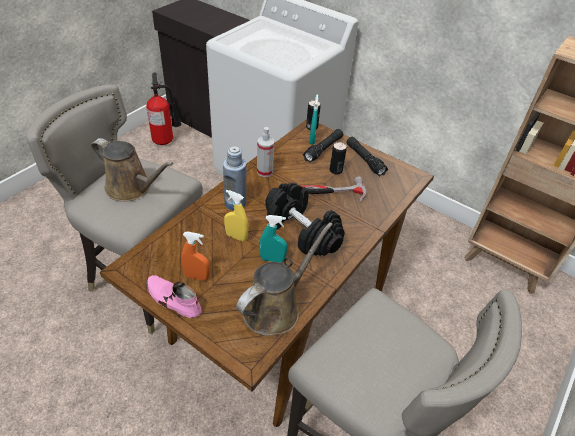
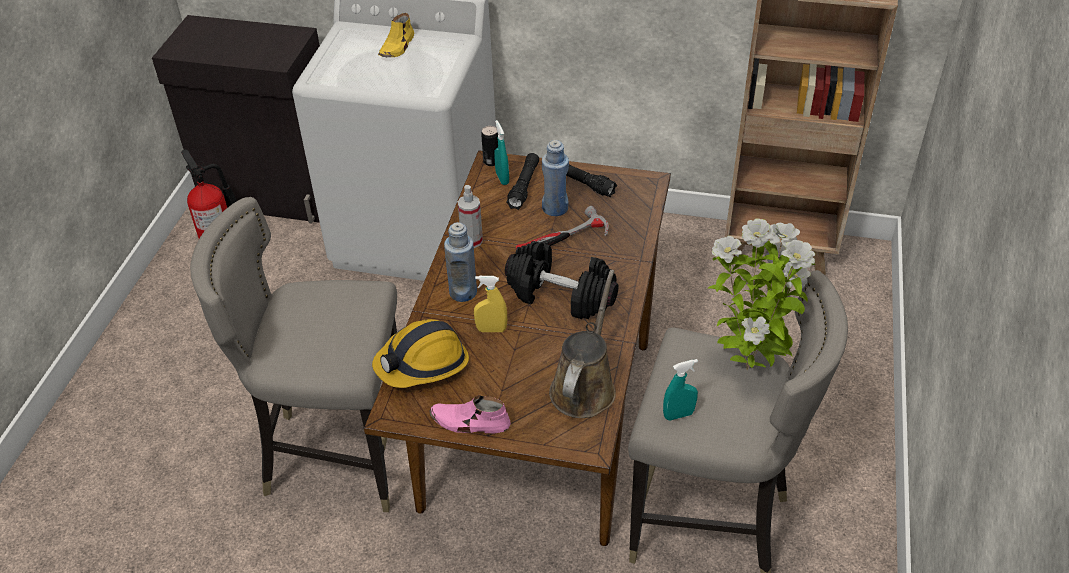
camera: 20 degrees left, 0 degrees up
brown watering can [91,138,174,202] -> none
orange spray bottle [181,231,210,281] -> none
turquoise spray bottle [260,215,287,263] -> turquoise spray bottle moved to [663,359,698,421]
can [330,142,347,174] -> blue bottle [542,140,569,216]
none -> hard hat [372,319,469,388]
none -> yellow shoe [378,13,414,57]
none -> potted plant [708,218,816,370]

